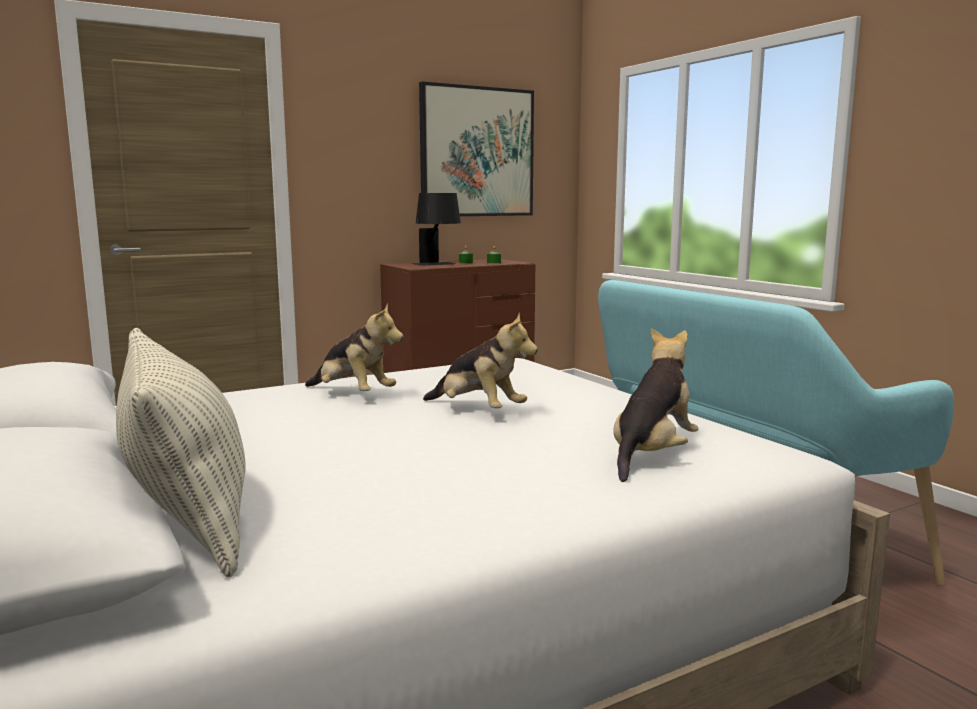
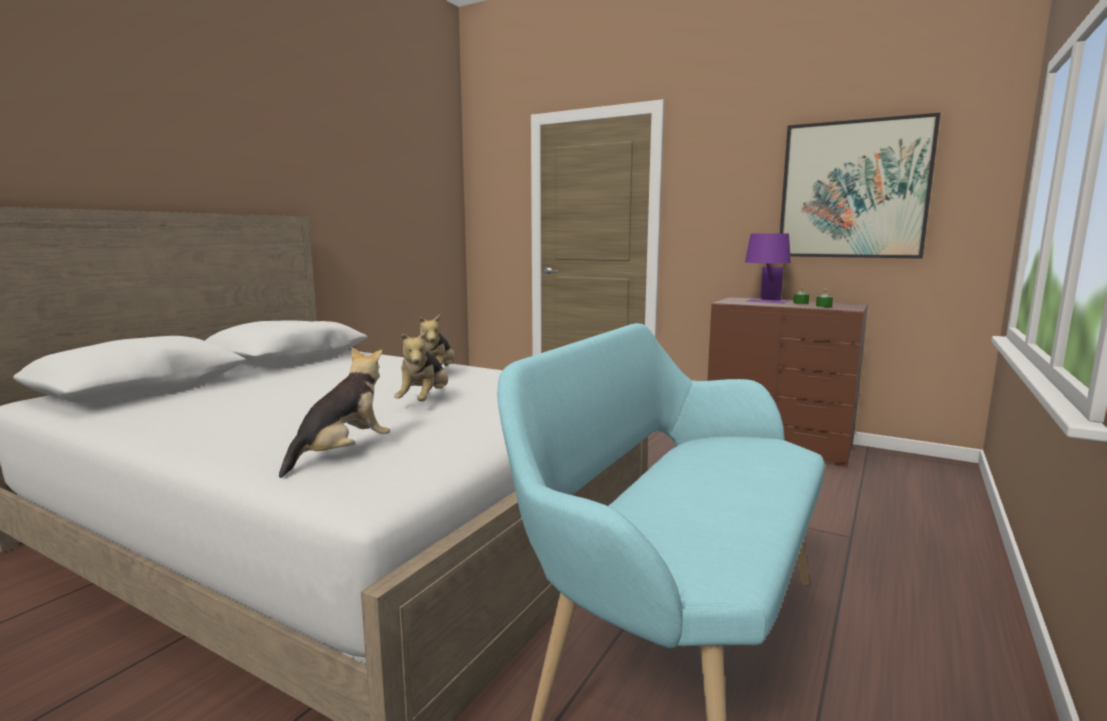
camera: 60 degrees right, 0 degrees up
pillow [116,328,245,578] -> none
black table lamp [412,193,461,266] -> purple table lamp [745,233,791,303]
plush toy [613,328,698,482] -> plush toy turned 60 degrees counterclockwise [279,347,390,478]

